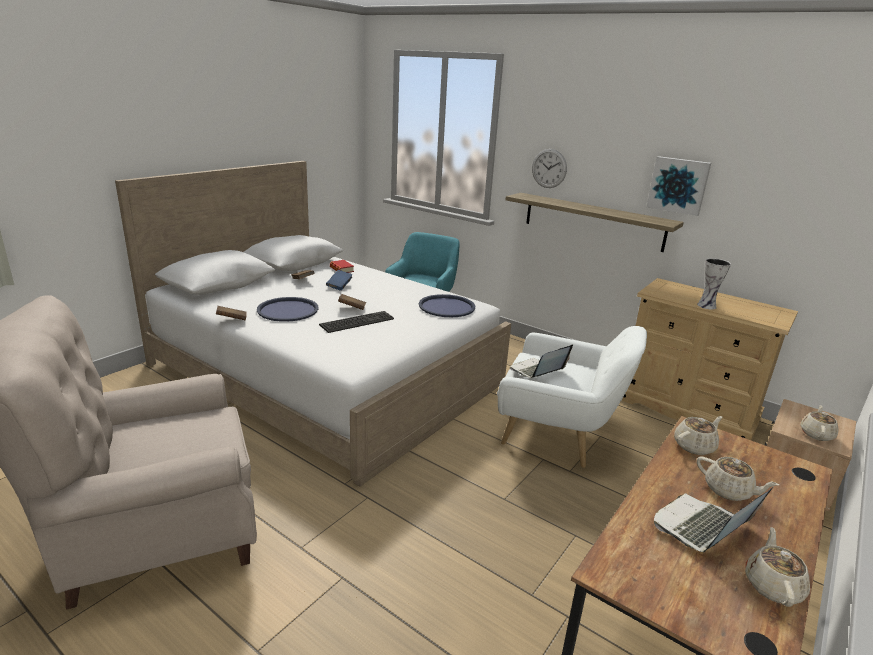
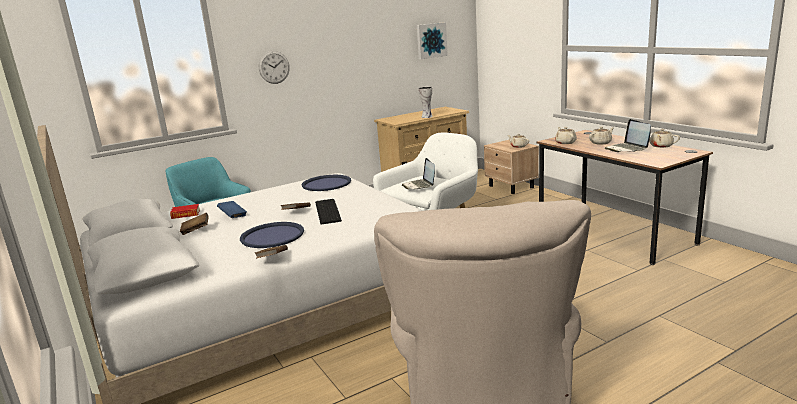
camera: 65 degrees left, 5 degrees down
shelf [506,193,684,252] -> none
picture [647,156,711,216] -> picture moved to [417,22,448,59]

